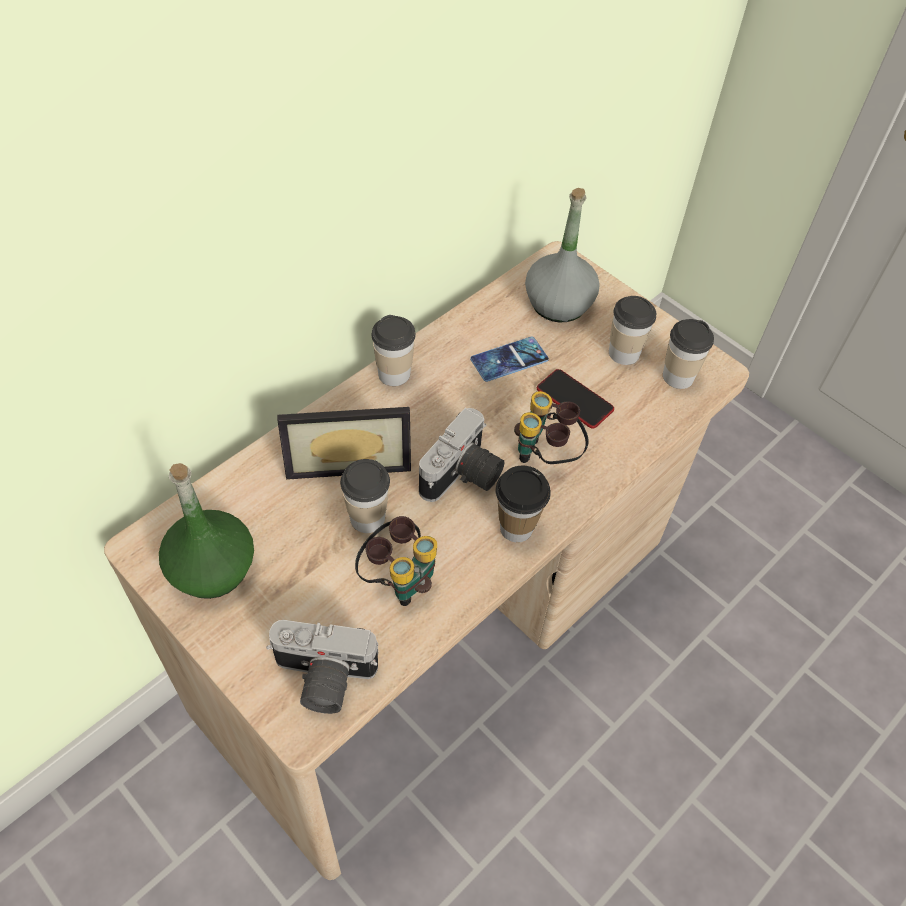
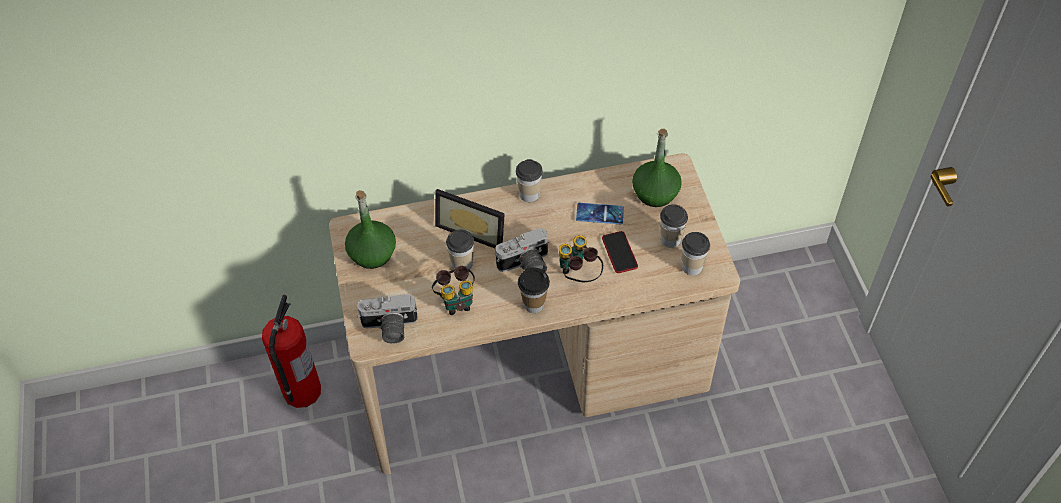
camera: 35 degrees right, 0 degrees up
camera [266,620,379,714] -> camera turned 45 degrees counterclockwise [357,294,418,344]
grey bottle [525,188,600,322] -> green bottle [632,129,682,207]
none -> fire extinguisher [262,295,321,408]

